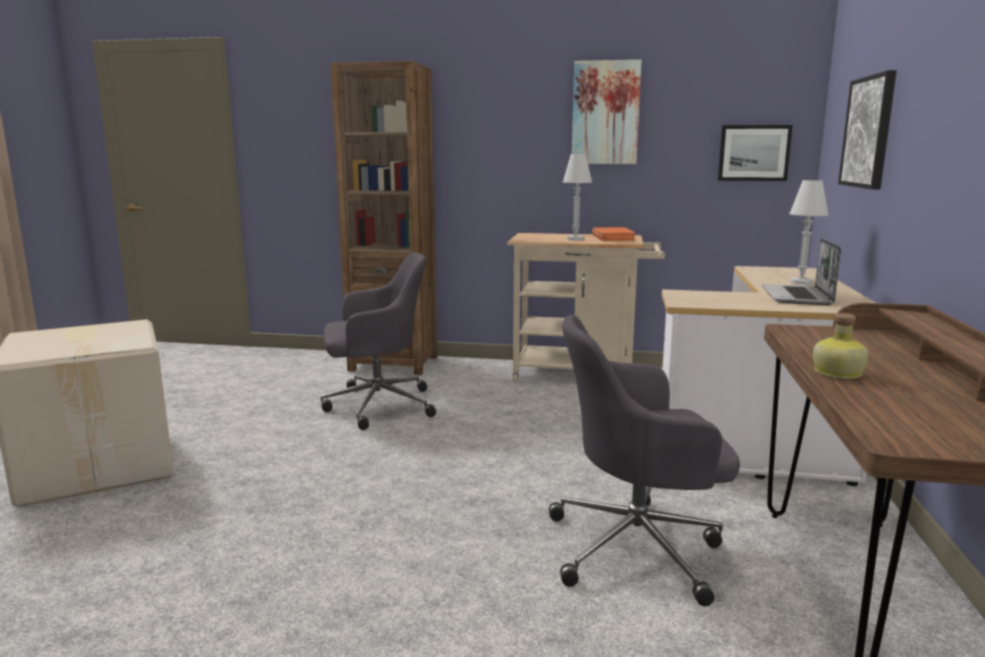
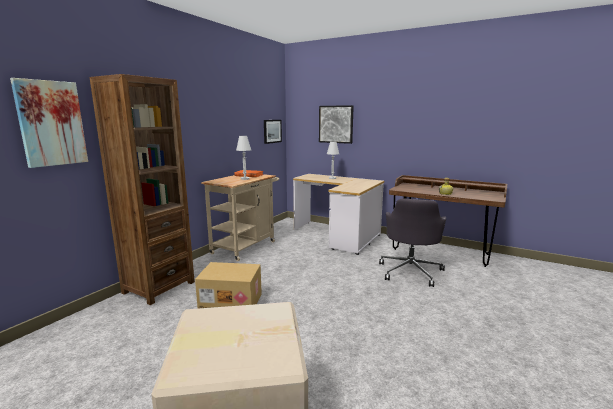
camera: 70 degrees left, 0 degrees up
grey office chair [320,253,436,430] -> cardboard box [195,262,262,309]
picture [572,60,642,164] -> picture moved to [10,78,88,168]
laptop [762,238,841,305] -> none

